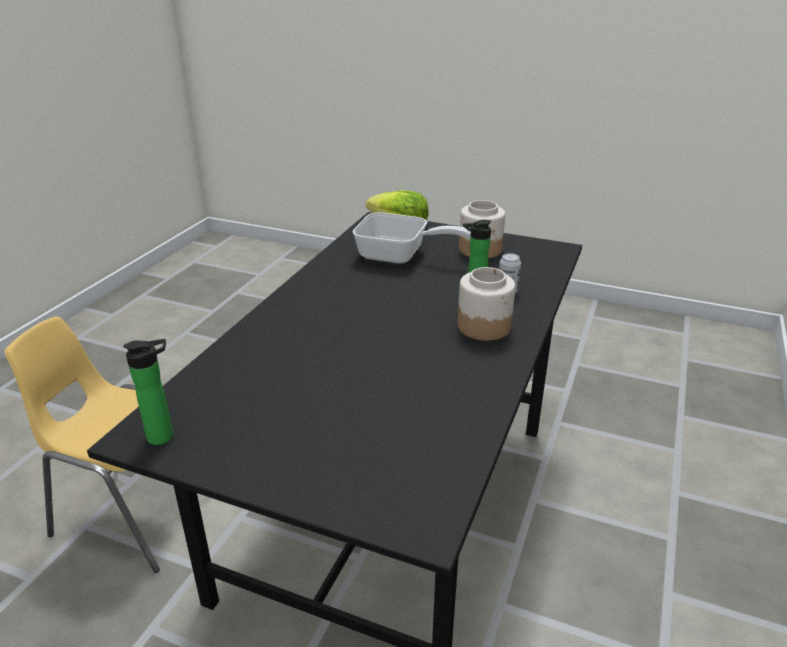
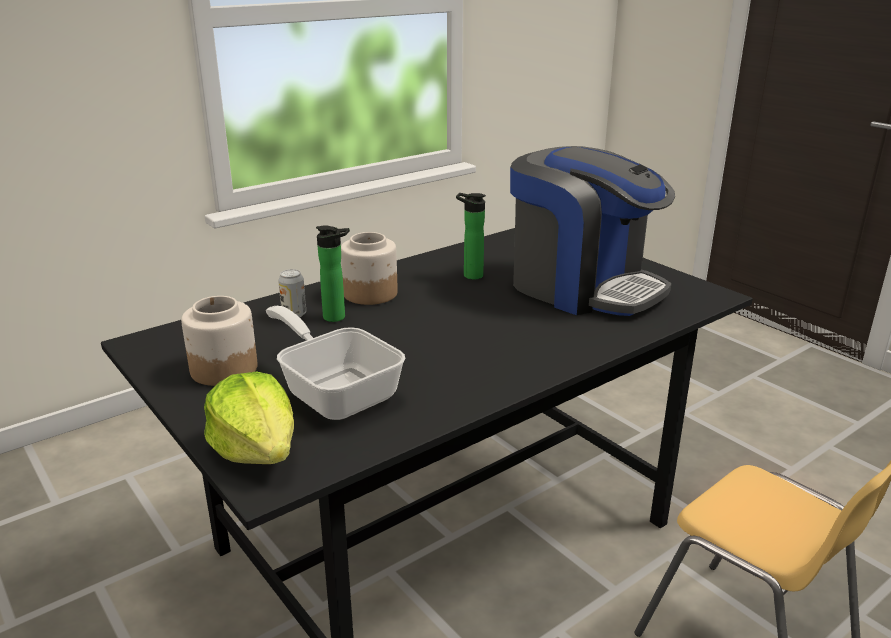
camera: 150 degrees left, 5 degrees down
bottle [123,339,174,445] -> bottle moved to [456,193,486,280]
none -> coffee machine [510,146,675,316]

